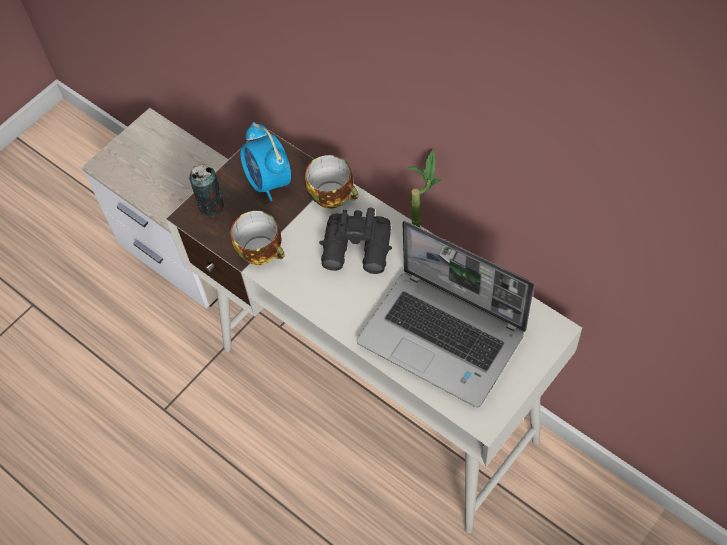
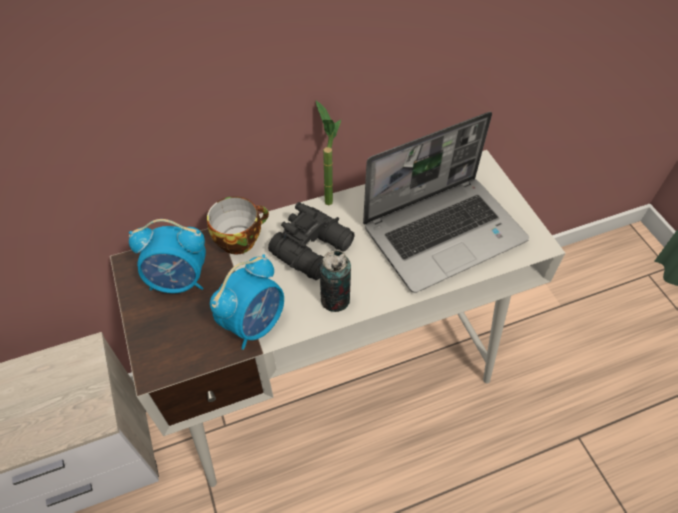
camera: 65 degrees left, 5 degrees down
can [189,164,224,217] -> can moved to [320,251,351,312]
cup [231,211,285,265] -> alarm clock [210,254,284,350]

